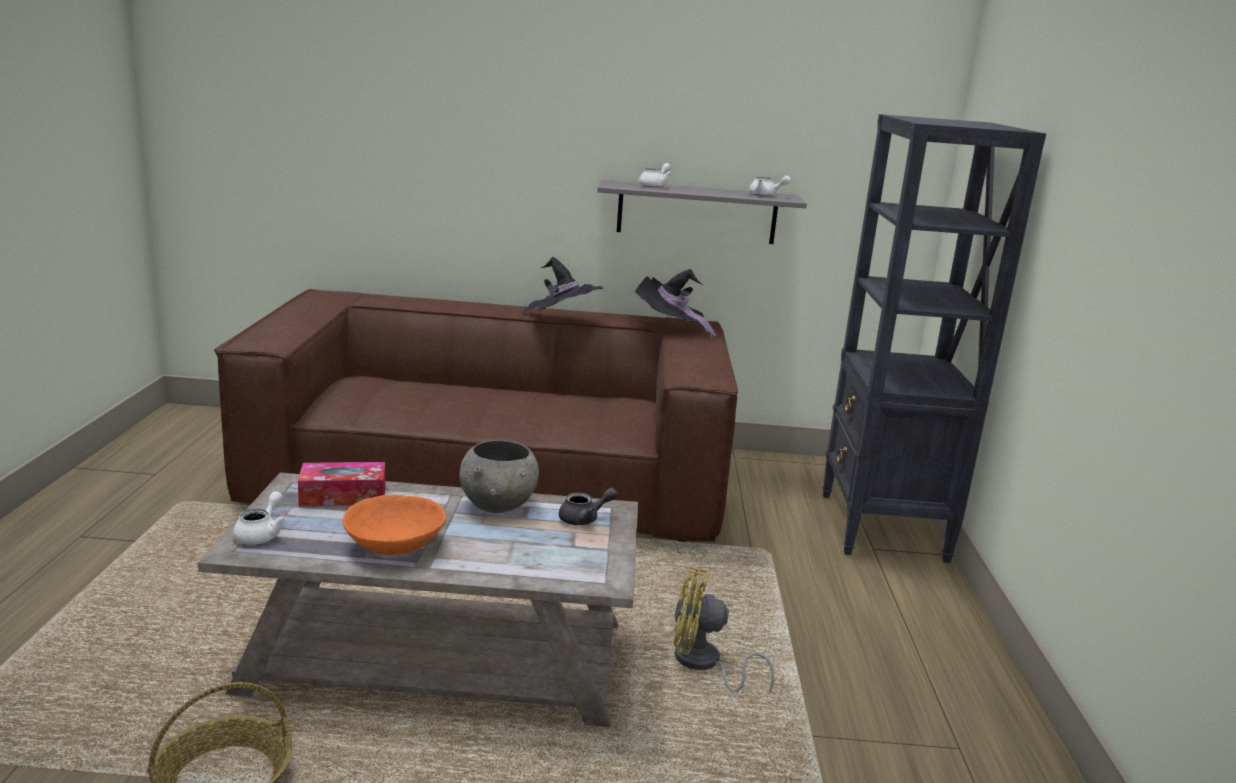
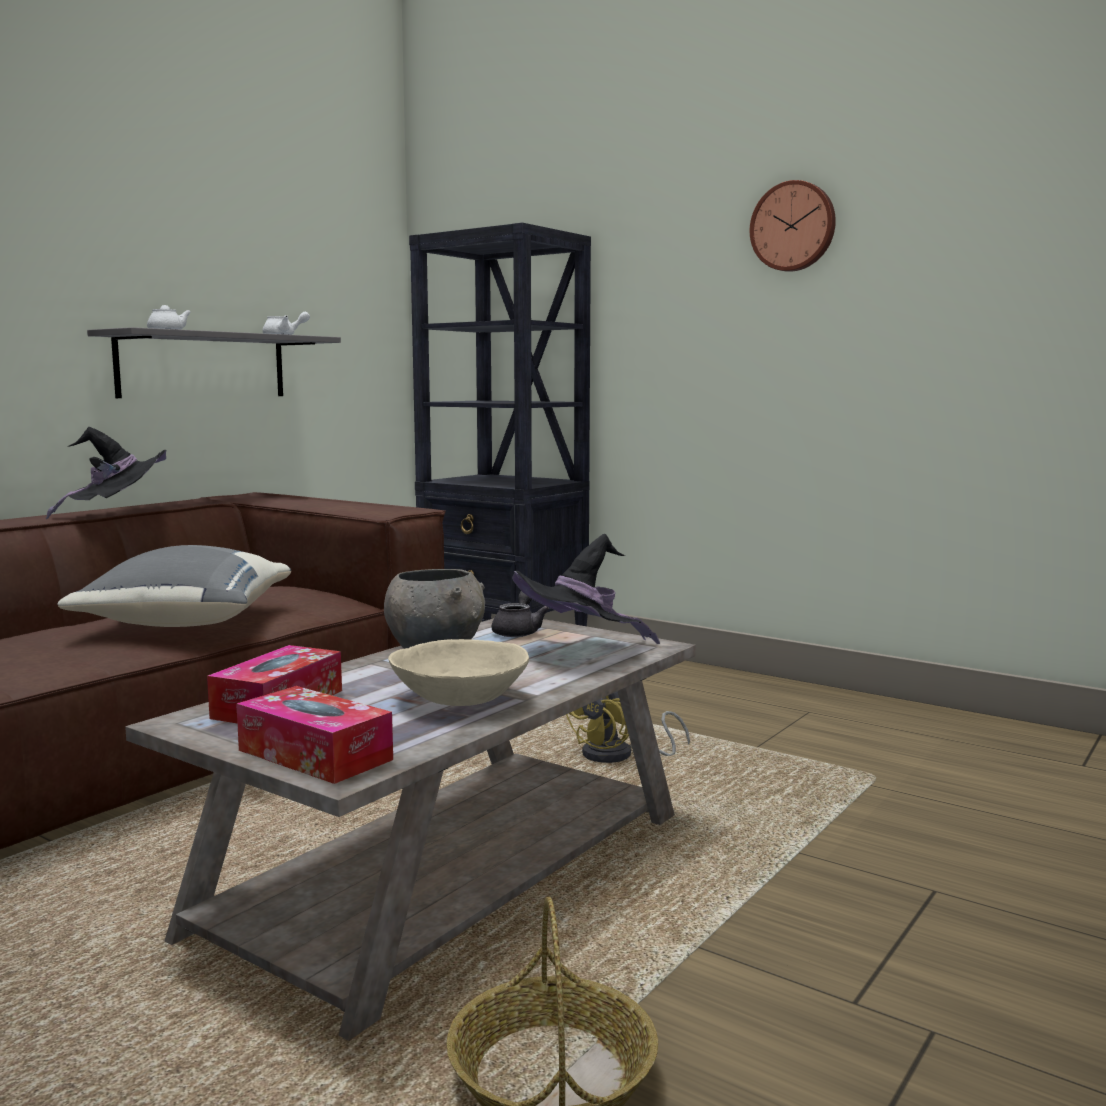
camera: 55 degrees left, 10 degrees down
white teapot [233,491,286,545] -> tissue box [236,686,393,784]
orange bowl [342,494,446,555] -> beige bowl [388,639,529,706]
black hat [635,269,716,338] -> black hat moved to [512,534,660,644]
none -> grey pillow [57,545,291,627]
none -> wall clock [750,180,836,272]

